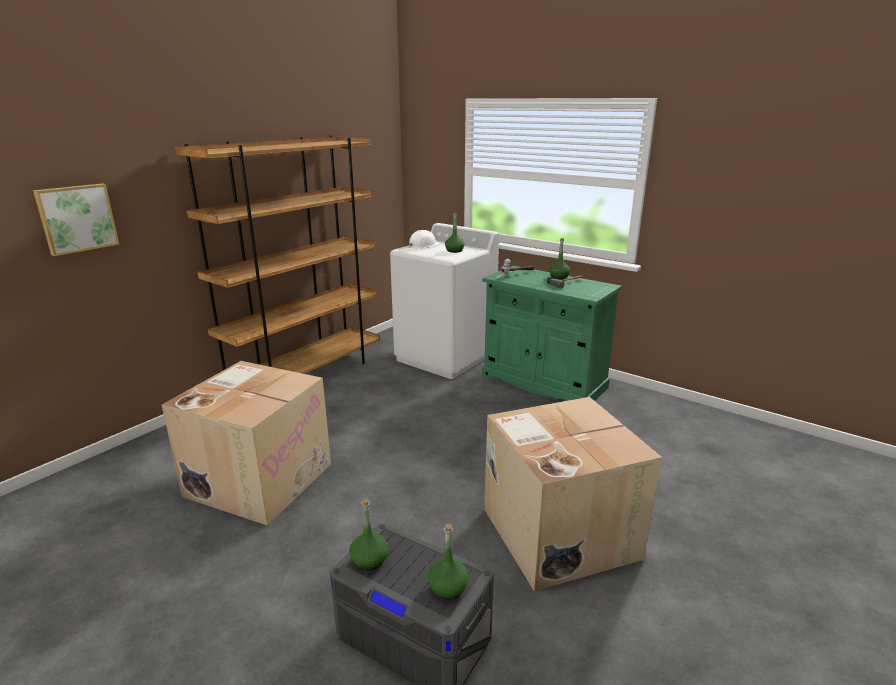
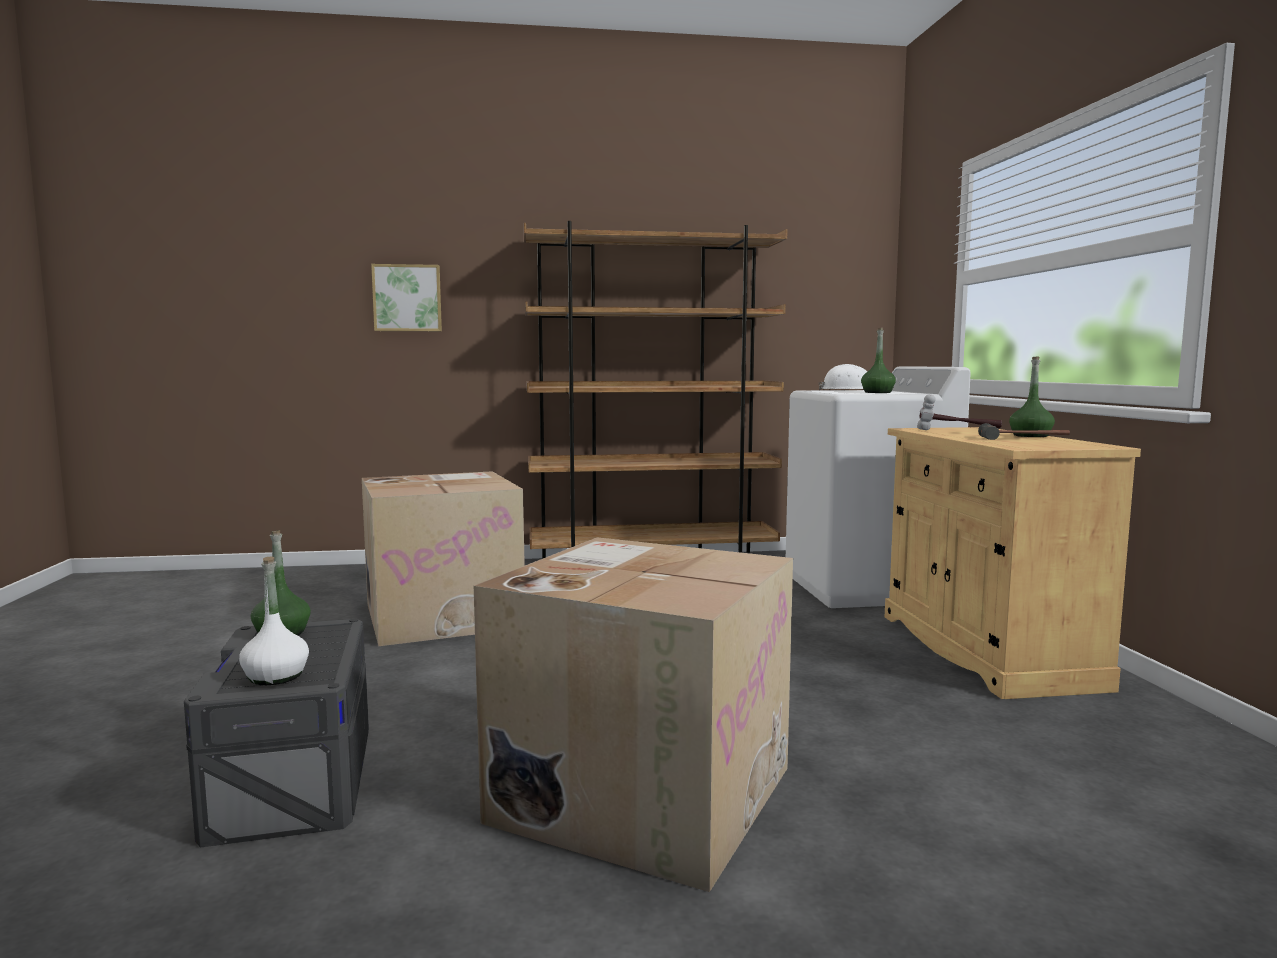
camera: 45 degrees right, 15 degrees down
green bottle [428,524,469,600] -> white bottle [239,556,309,685]
green cabinet [482,266,622,401] -> beige cabinet [885,427,1141,699]

